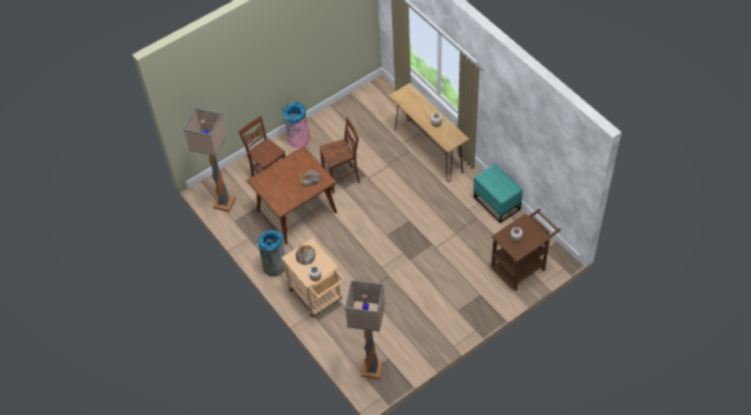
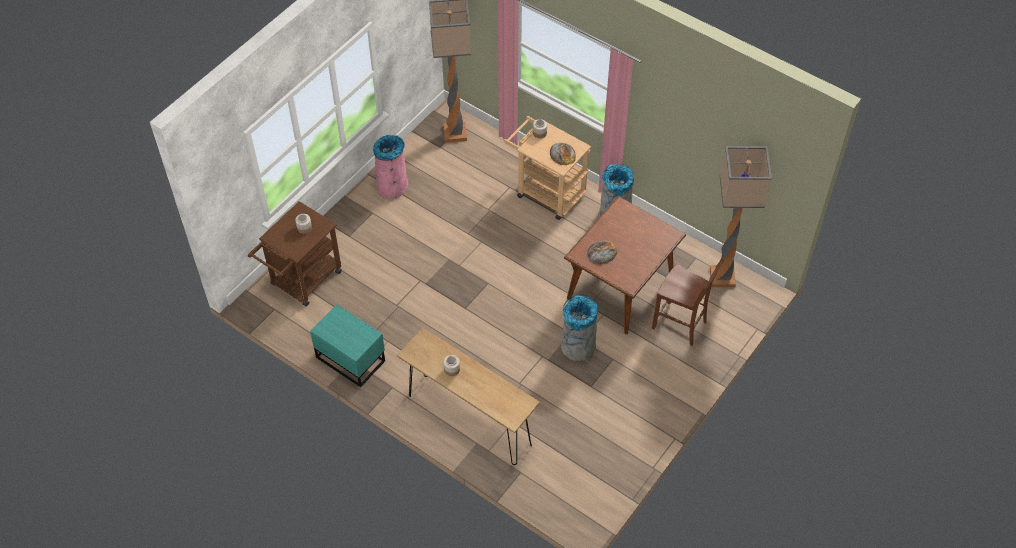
camera: 160 degrees right, 0 degrees up
pink trash can [283,102,311,148] -> pink trash can moved to [373,135,408,199]
brown chair [320,117,360,194] -> grey trash can [561,295,598,361]

